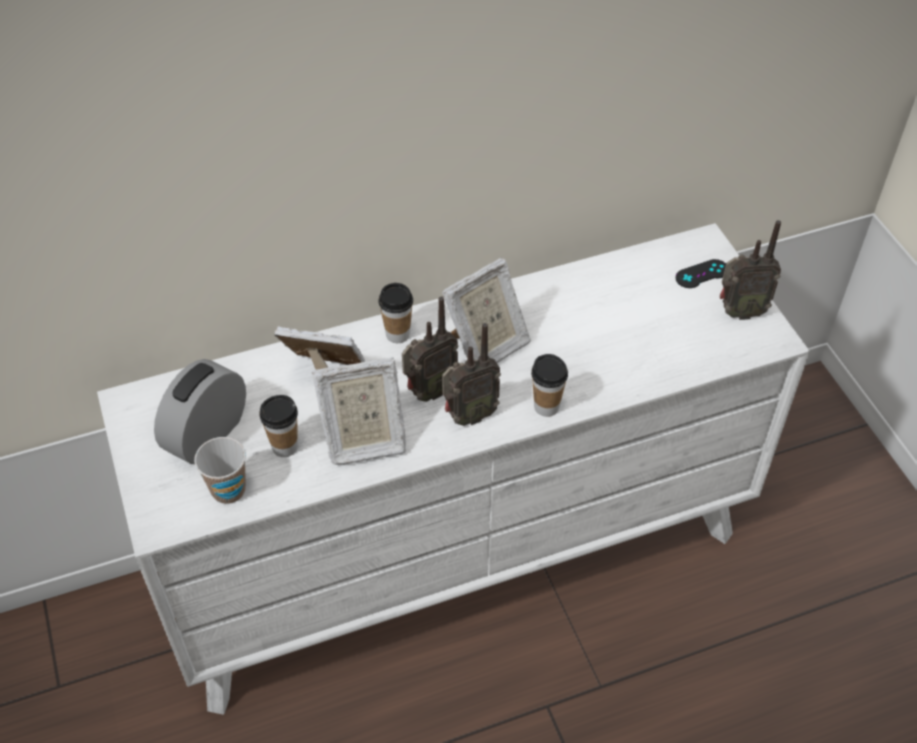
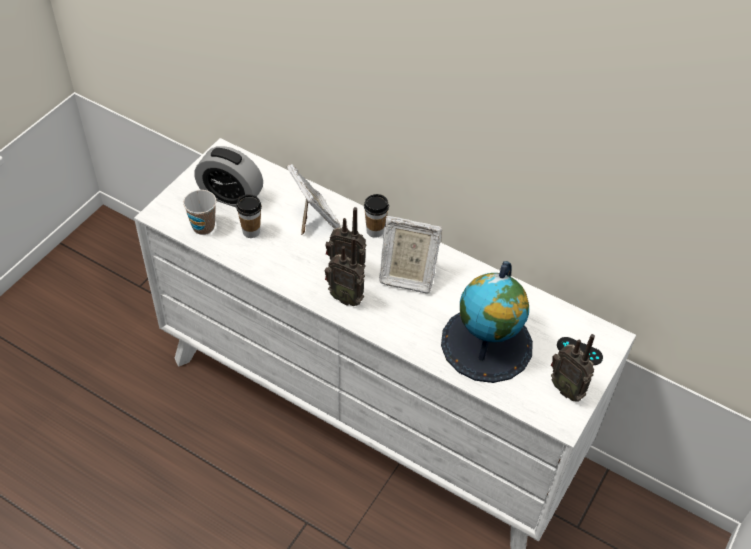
camera: 50 degrees right, 0 degrees up
alarm clock [154,359,246,464] -> alarm clock turned 150 degrees counterclockwise [194,146,263,208]
picture frame [312,357,406,465] -> none
cup [531,354,568,417] -> none
none -> globe [441,261,533,383]

